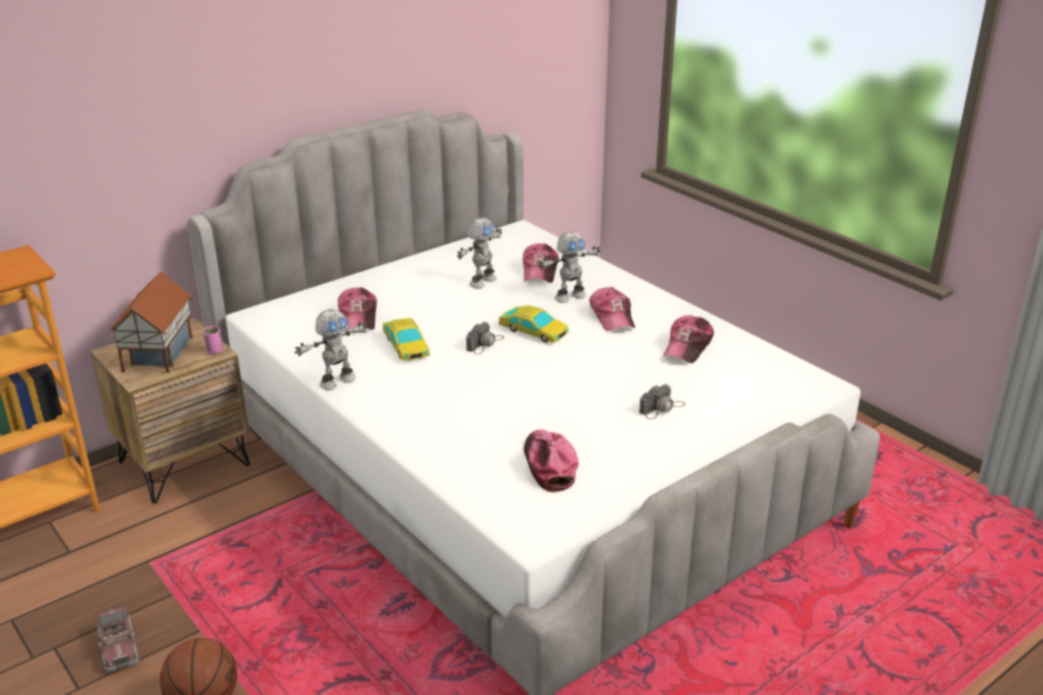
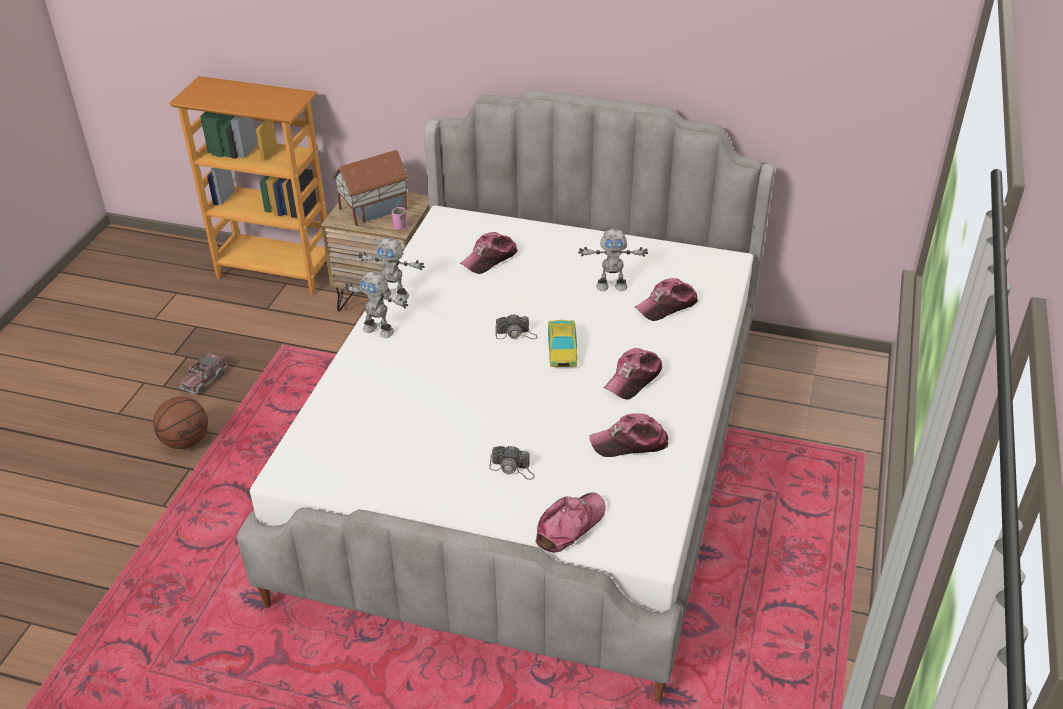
camera: 55 degrees right, 10 degrees up
toy car [383,318,430,361] -> none
cap [524,429,579,493] -> cap moved to [535,492,606,552]
toy robot [538,232,601,303] -> toy robot moved to [345,271,408,338]

